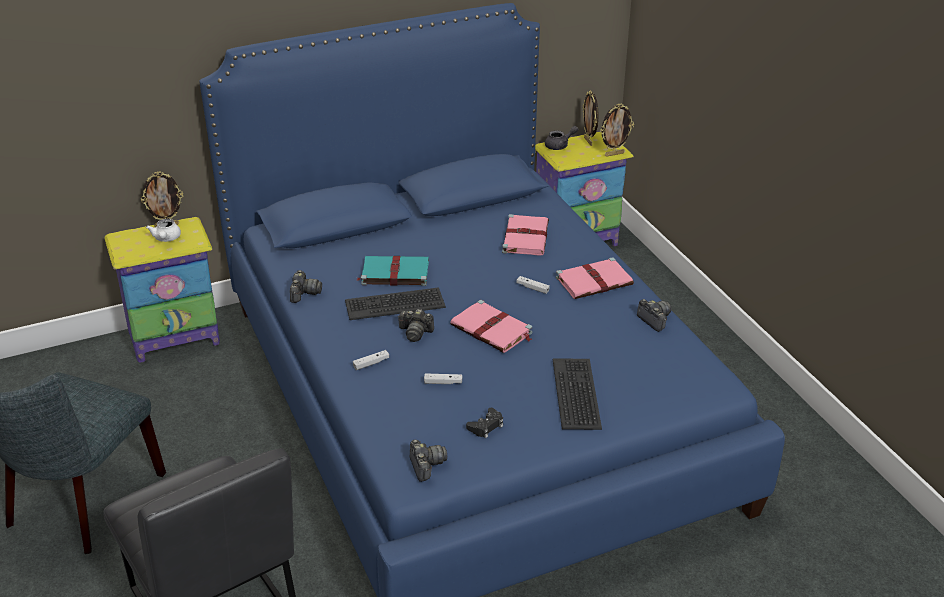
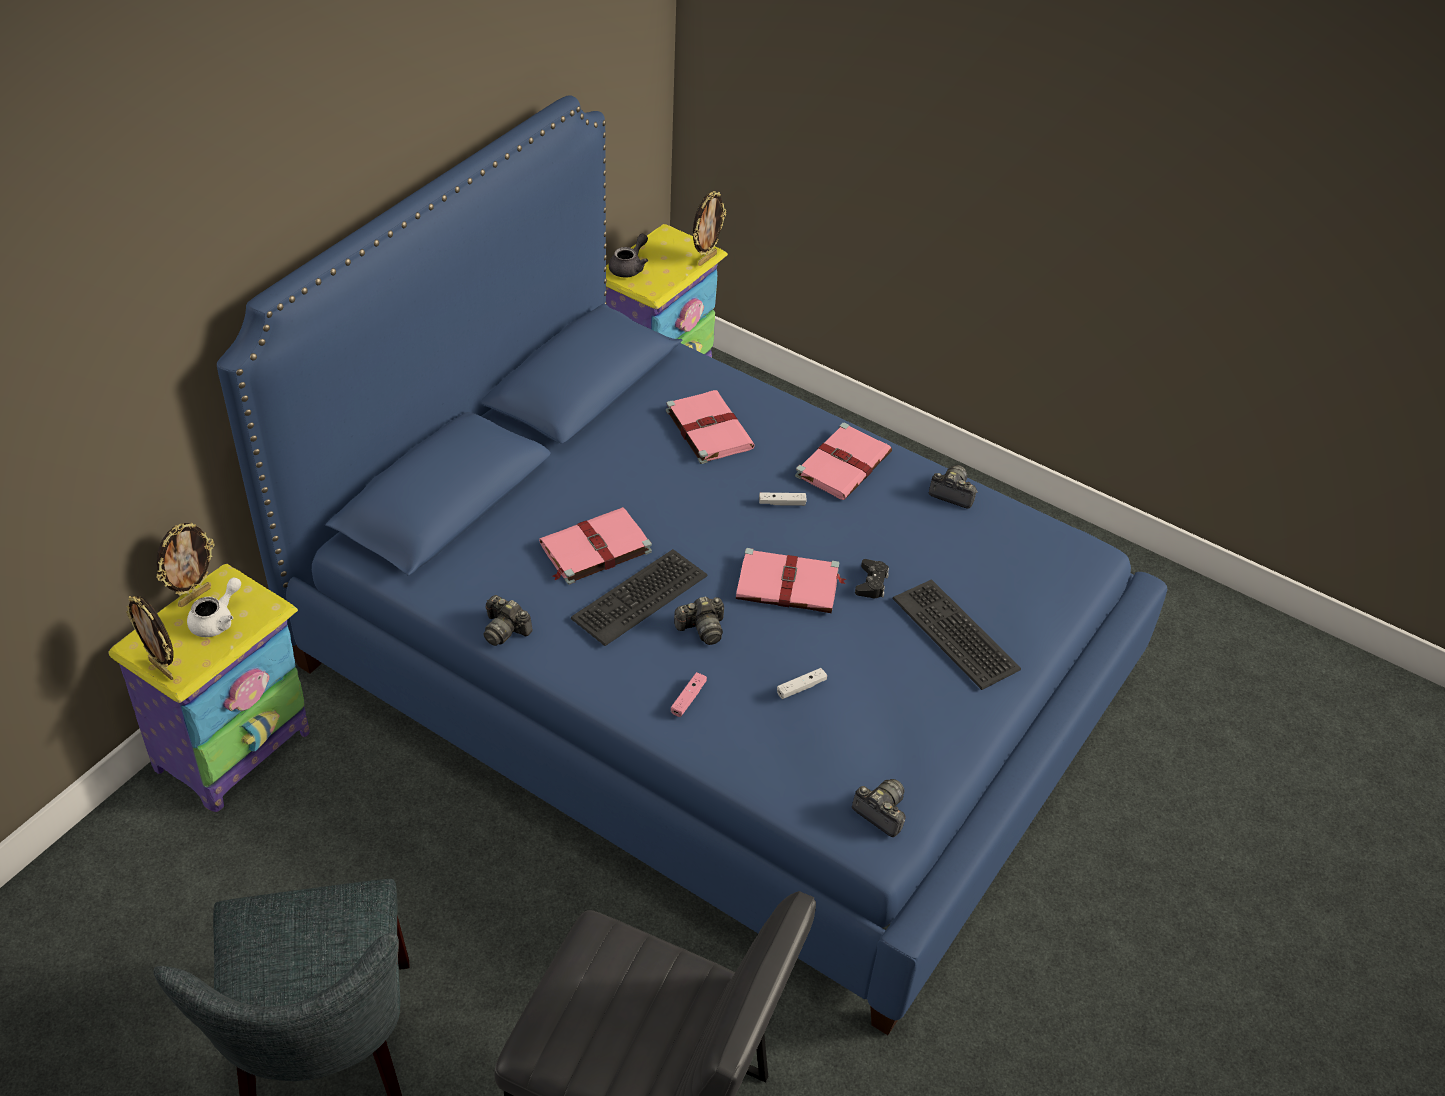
camera: 35 degrees left, 10 degrees up
white teapot [146,219,181,242] -> white teapot turned 105 degrees counterclockwise [187,578,241,637]
camera [290,270,322,303] -> camera turned 150 degrees clockwise [484,595,533,646]
white game controller [353,350,389,370] -> pink game controller [671,672,707,717]
turquoise book [357,256,429,286] -> pink book [539,507,652,585]
black game controller [466,408,503,438] -> black game controller moved to [855,559,889,598]
picture frame [583,91,598,146] -> picture frame moved to [126,596,174,680]

